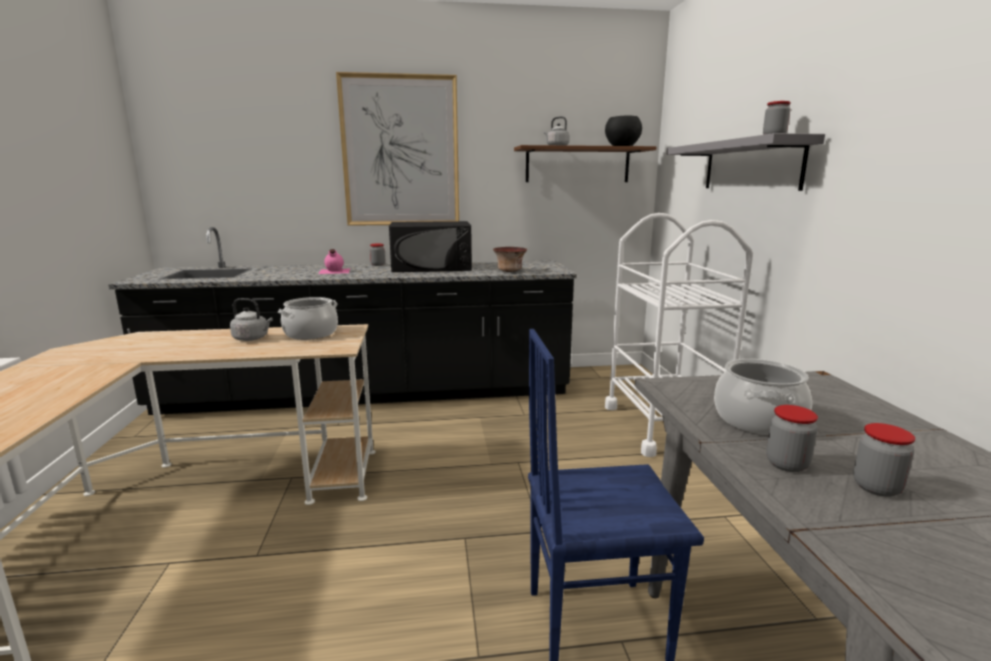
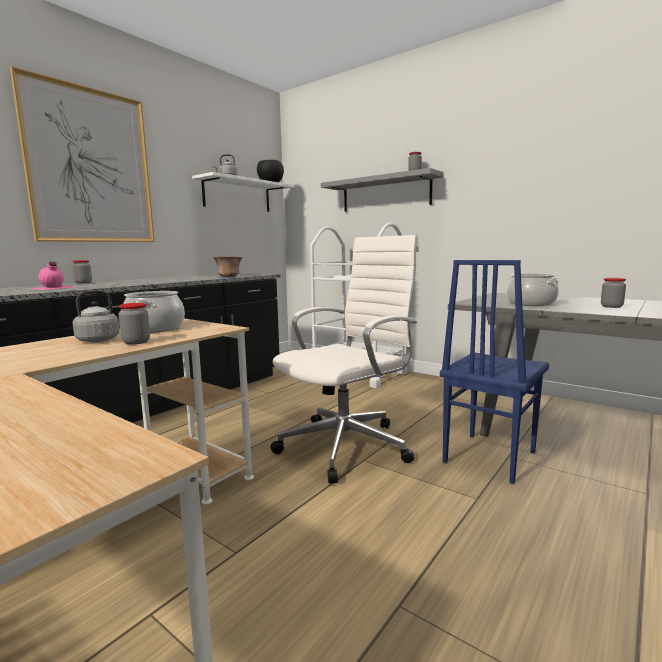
camera: 45 degrees left, 5 degrees down
black microwave [389,221,472,272] -> none
brown shelf [514,145,656,182] -> white shelf [192,172,294,212]
jar [766,405,818,472] -> jar moved to [118,303,150,345]
none -> white office chair [270,235,419,484]

